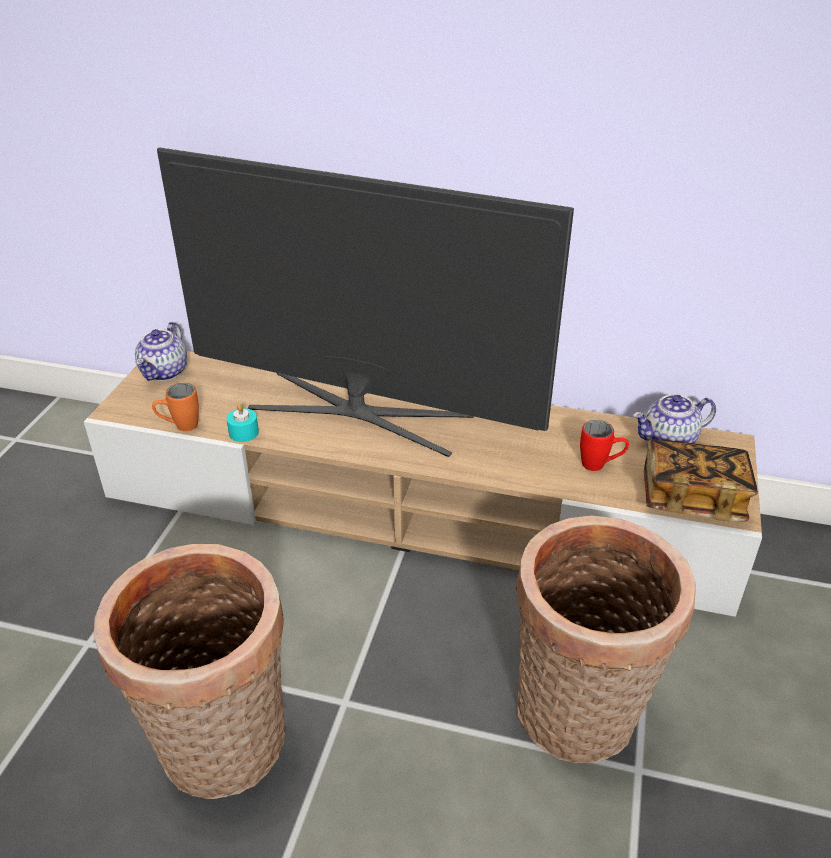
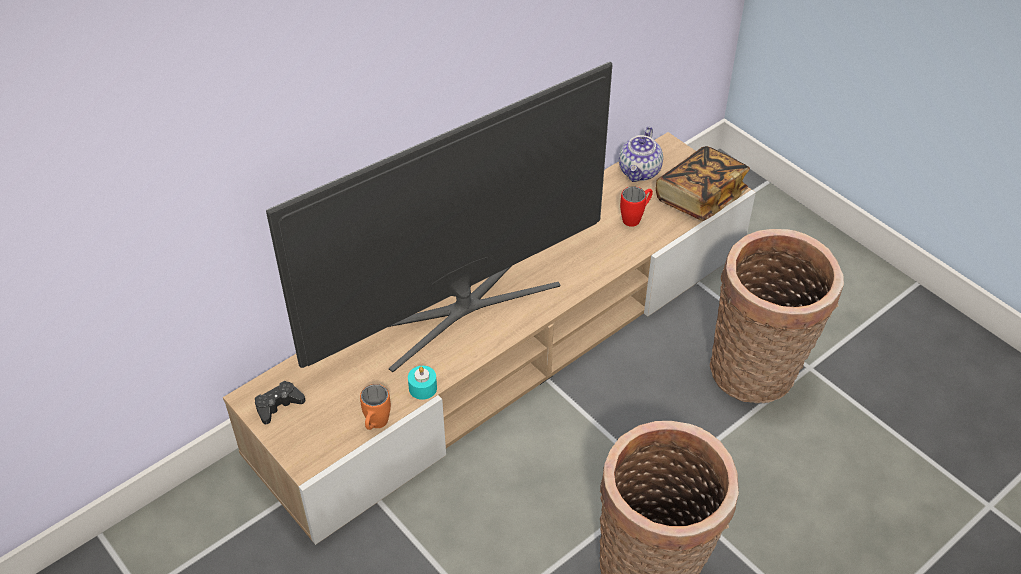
camera: 55 degrees left, 10 degrees up
teapot [135,322,187,381] -> black game controller [255,381,305,424]

